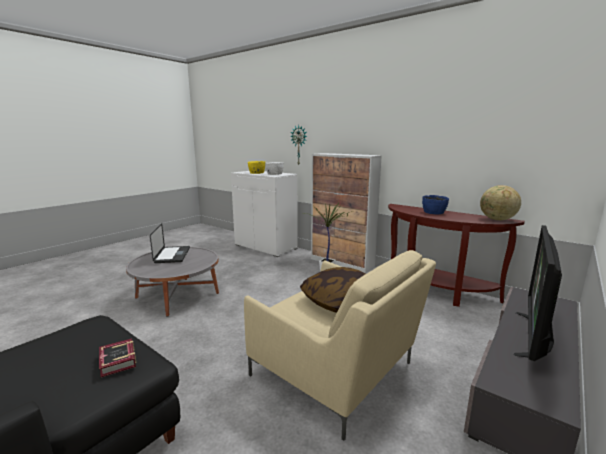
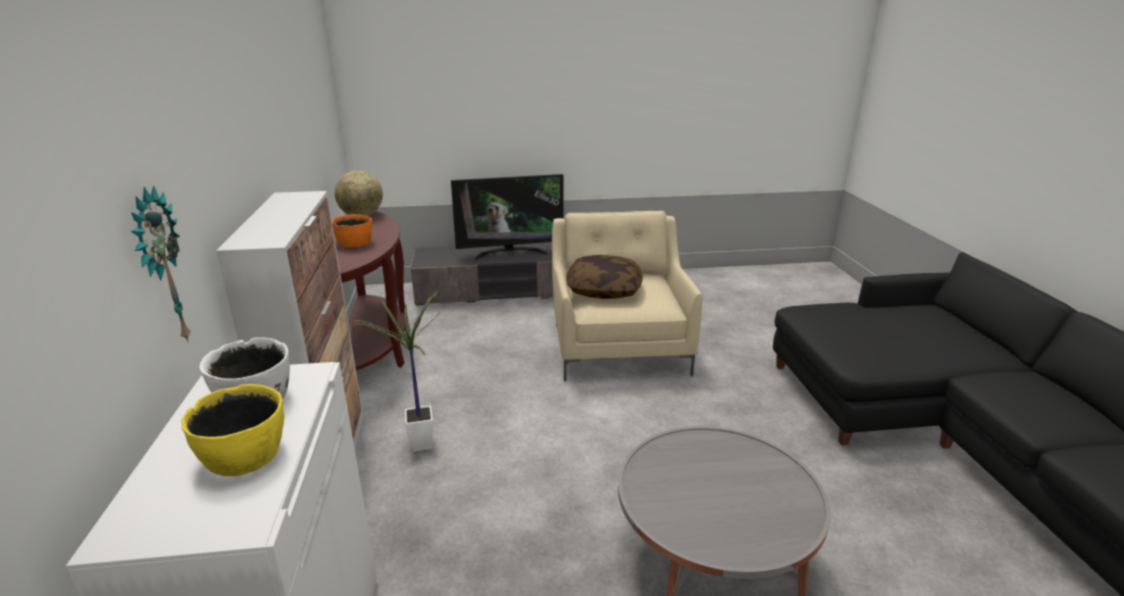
camera: 135 degrees left, 10 degrees up
book [99,338,137,378] -> none
laptop [150,223,190,263] -> none
blue bowl [422,195,449,214] -> orange bowl [332,214,372,247]

